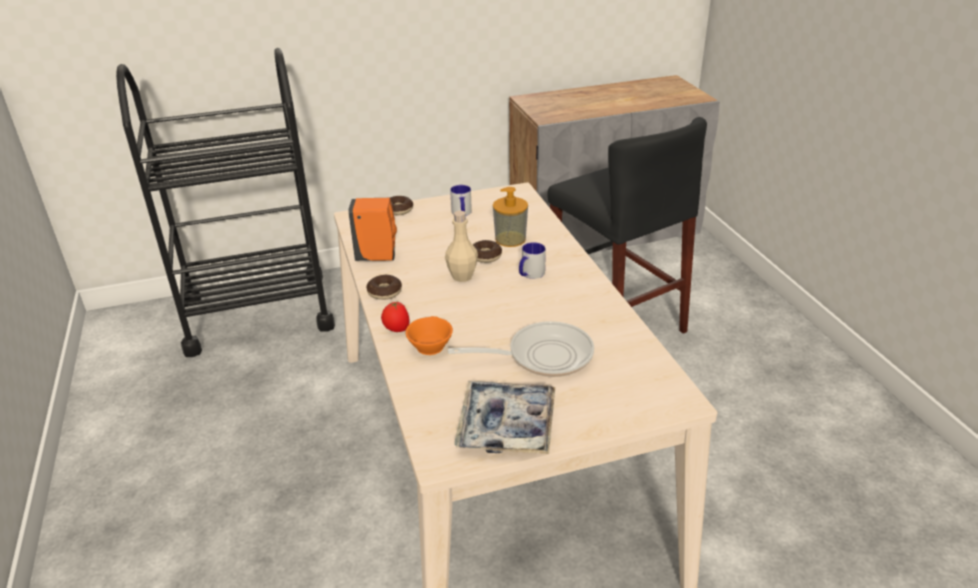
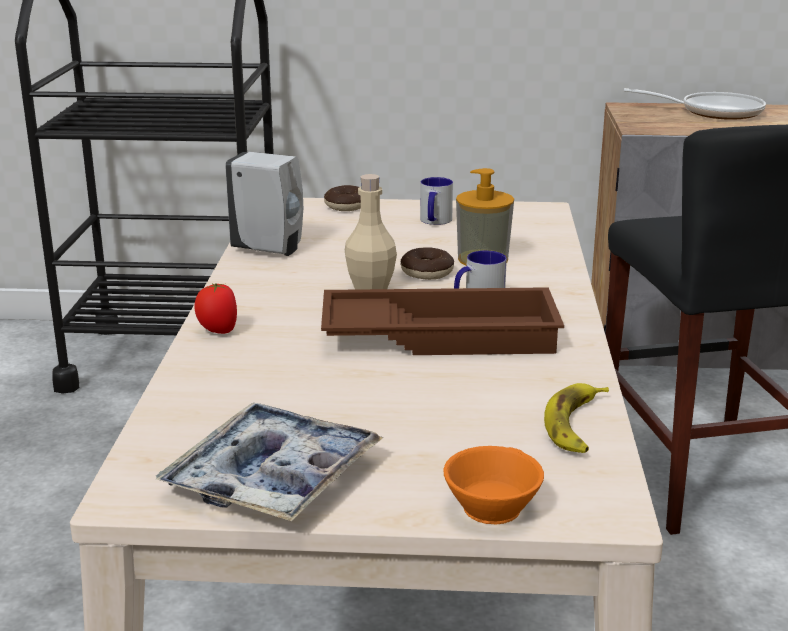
camera: 20 degrees right, 10 degrees down
orange soap dispenser [348,198,397,261] -> white soap dispenser [225,152,303,256]
donut [366,275,402,300] -> none
orange cup [405,316,453,355] -> orange cup moved to [443,446,544,524]
frying pan [448,321,594,377] -> frying pan moved to [624,88,766,120]
none -> brown tray [321,287,564,355]
none -> banana [544,383,609,453]

